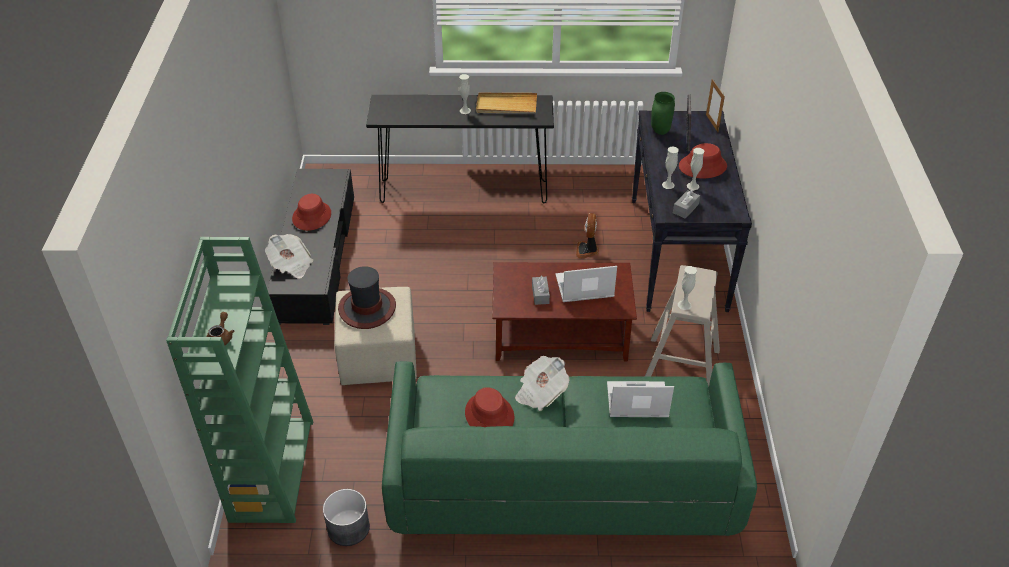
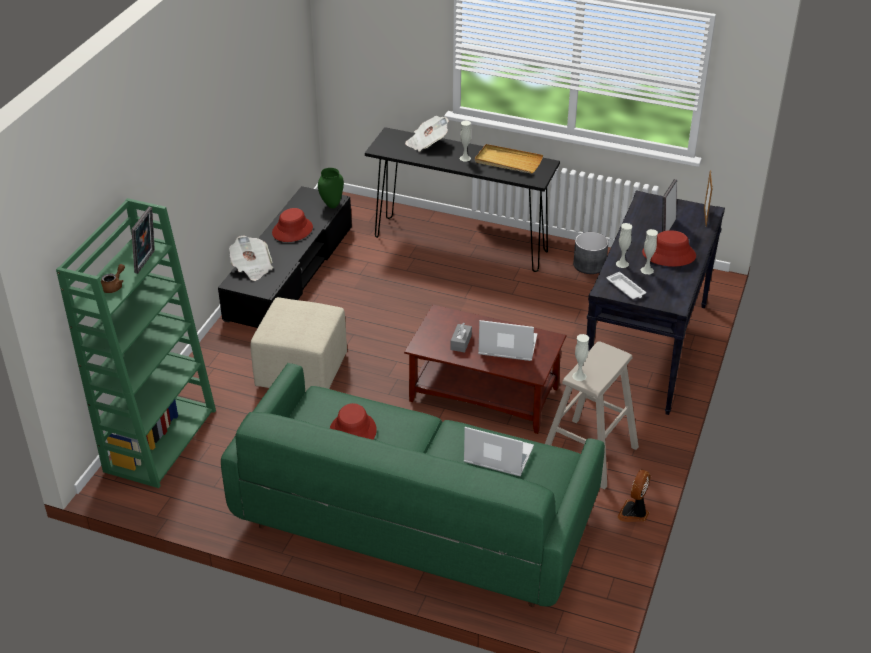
camera: 20 degrees right, 5 degrees down
grey planter [323,489,370,546] -> grey planter moved to [573,232,608,274]
hat [338,266,396,329] -> none
newspaper [515,356,569,411] -> newspaper moved to [405,116,449,152]
fan [576,213,599,259] -> fan moved to [617,470,650,522]
green vase [651,92,675,135] -> green vase moved to [318,168,344,208]
grey tissue box [673,190,700,219] -> white tray [607,272,646,299]
none -> picture frame [131,207,155,274]

